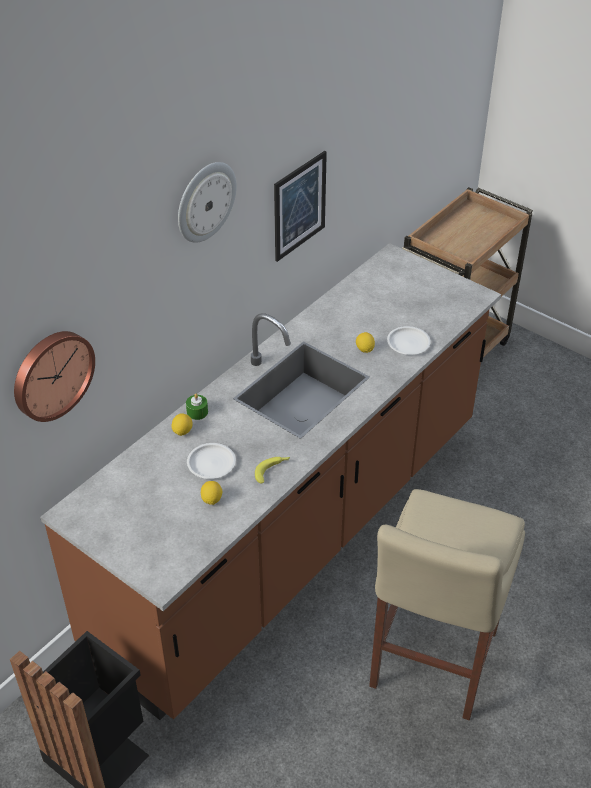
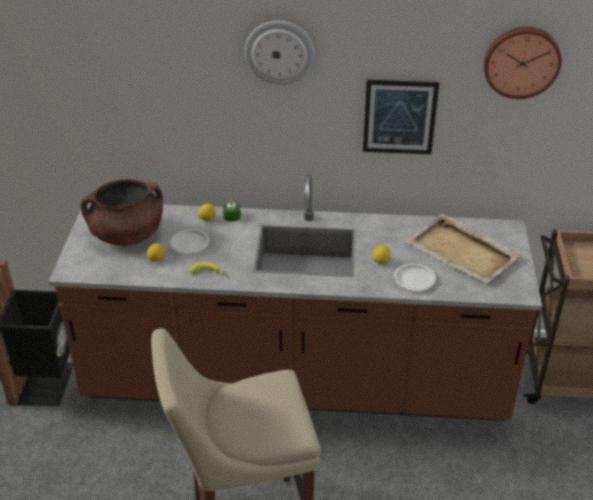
camera: 55 degrees right, 5 degrees down
wall clock [14,331,95,422] -> wall clock moved to [484,27,562,99]
none -> brown cooking pot [81,178,163,246]
none -> beige tray [406,214,522,284]

